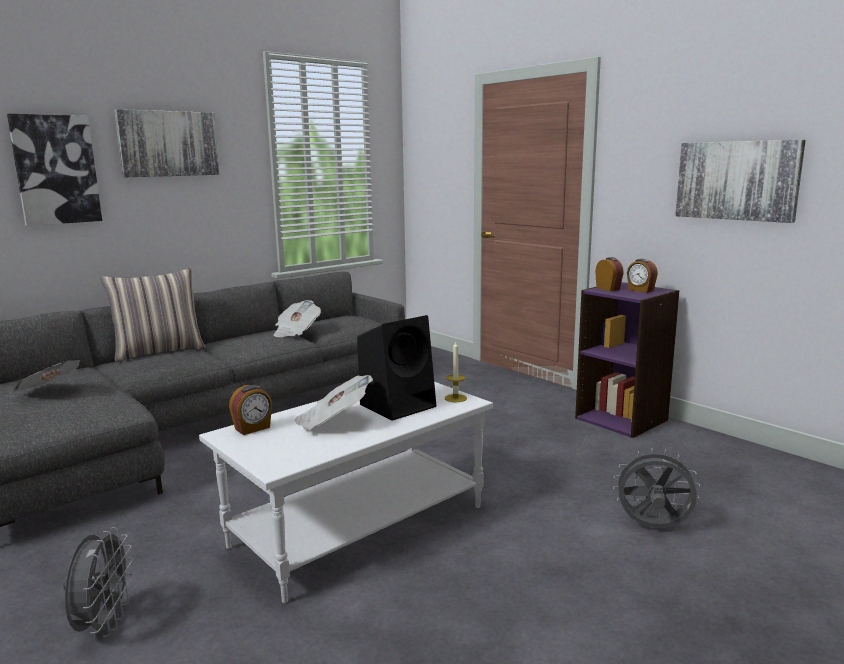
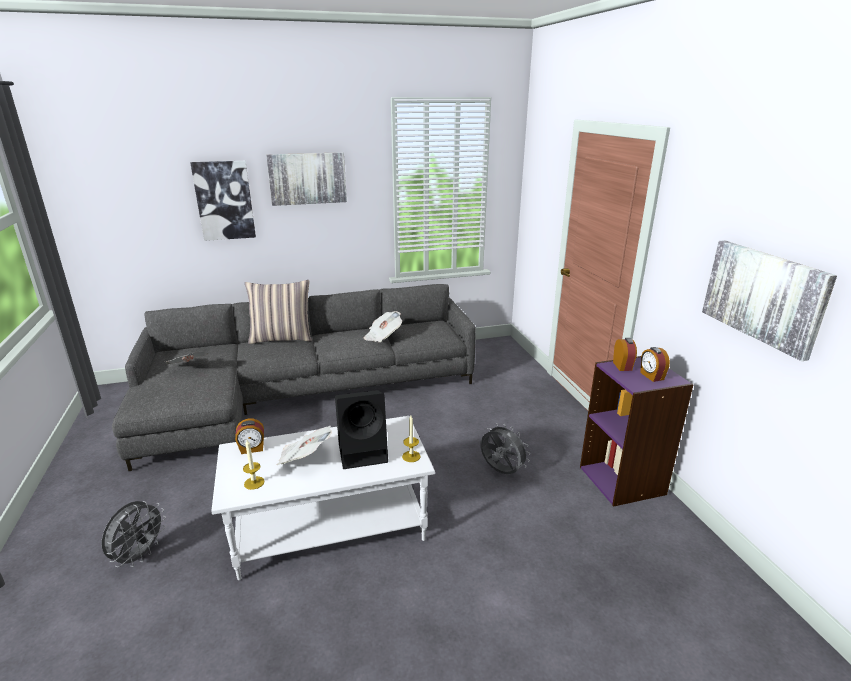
camera: 25 degrees right, 10 degrees up
grey fan [613,448,700,528] -> grey fan moved to [480,423,530,474]
none -> candle [243,440,265,490]

